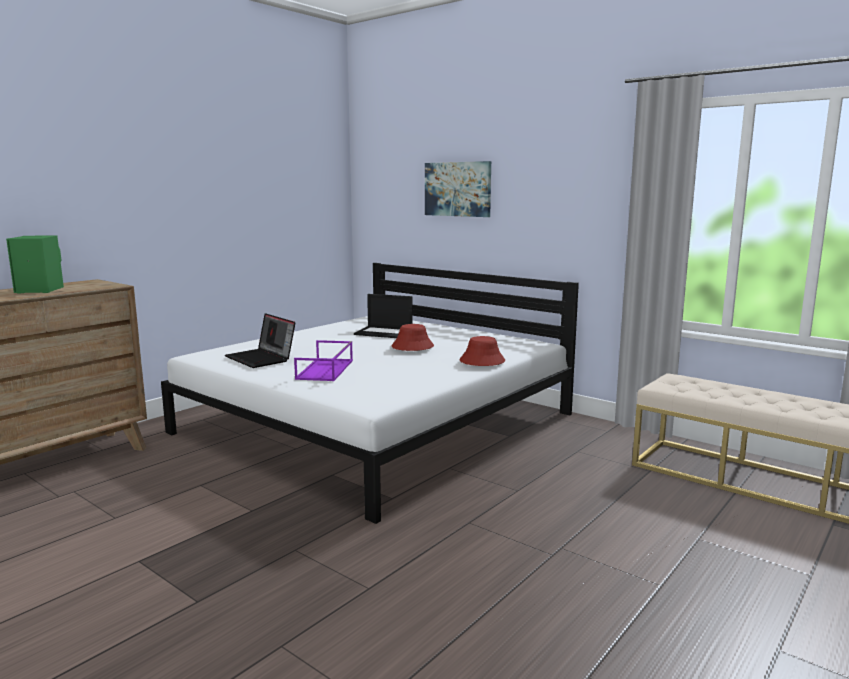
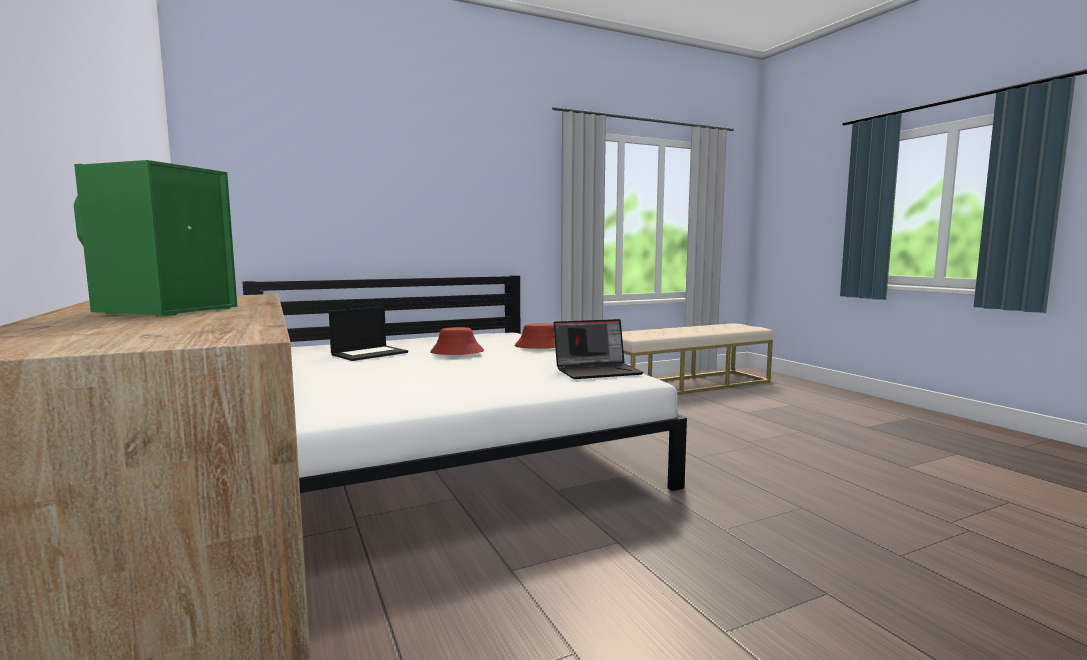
camera: 65 degrees left, 5 degrees down
laptop [225,313,295,368] -> laptop moved to [554,319,644,379]
purple tray [294,340,353,381] -> none
picture [425,161,491,217] -> none

